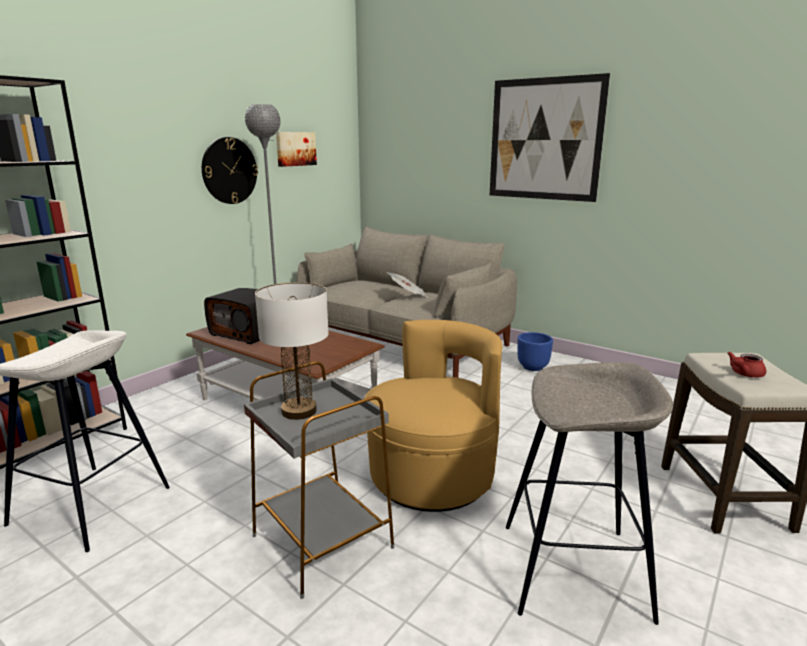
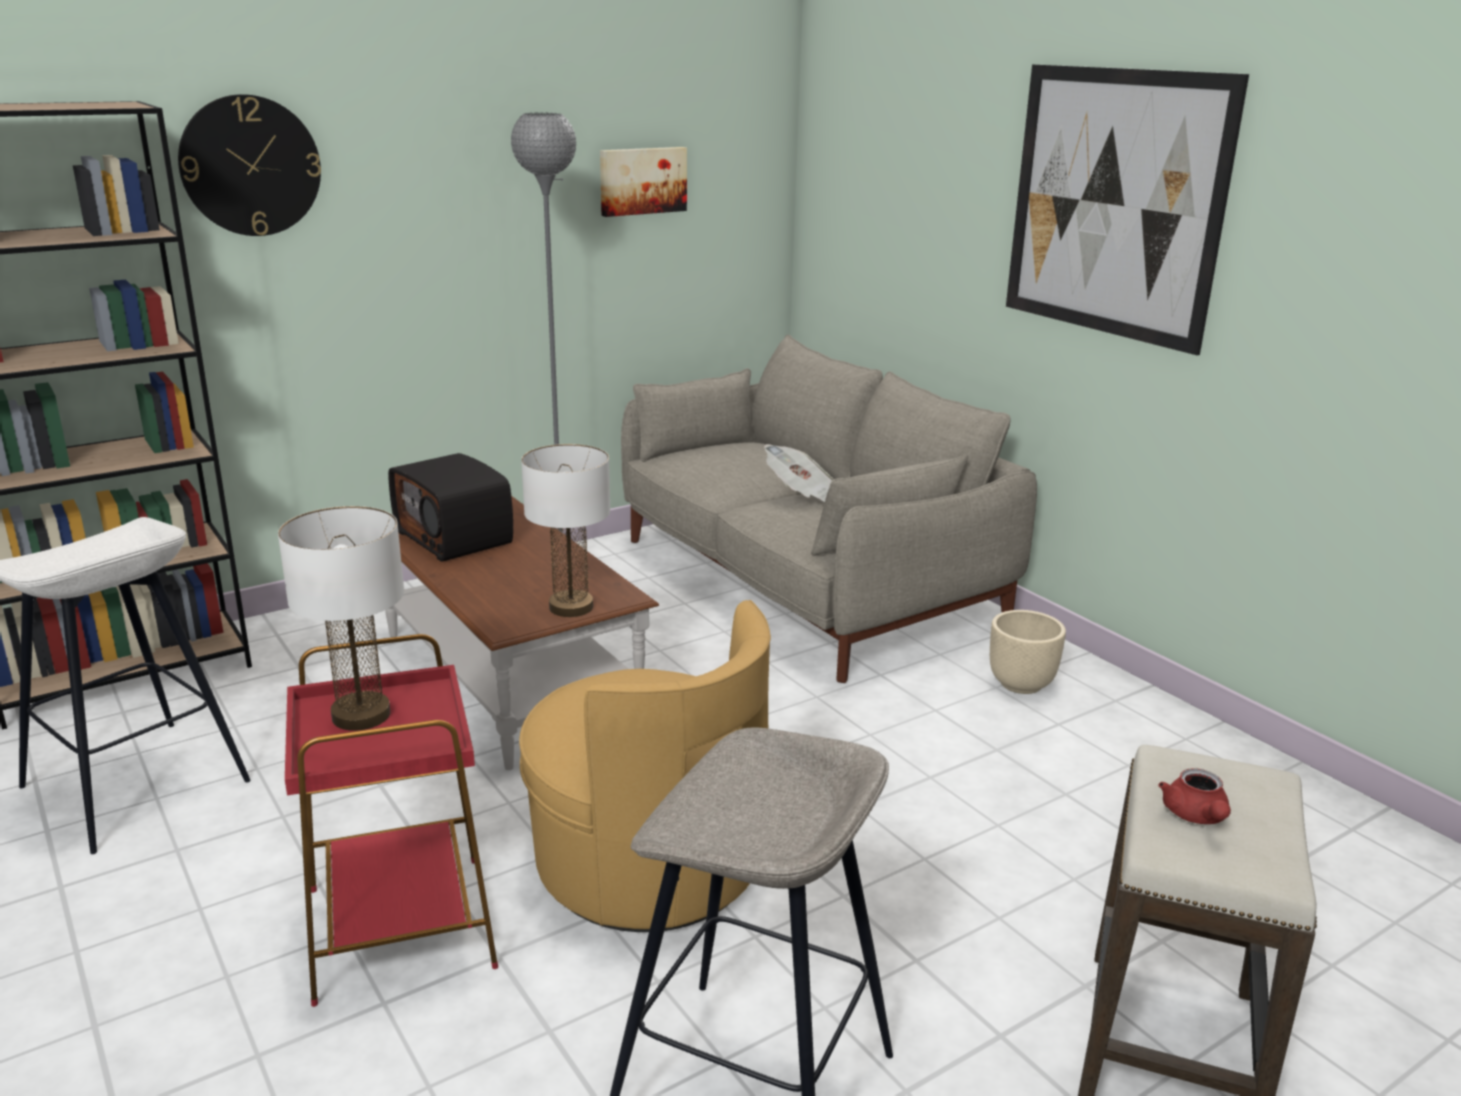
camera: 20 degrees right, 5 degrees up
wall clock [202,137,258,204] -> wall clock moved to [178,94,321,236]
grey side table [244,361,394,599] -> red side table [285,634,498,1007]
beige armchair [364,320,503,512] -> beige armchair turned 60 degrees clockwise [519,600,771,932]
blue planter [517,332,553,371] -> beige planter [990,610,1066,694]
red teapot [727,352,766,378] -> red teapot turned 75 degrees counterclockwise [1158,768,1231,824]
none -> table lamp [521,444,610,617]

